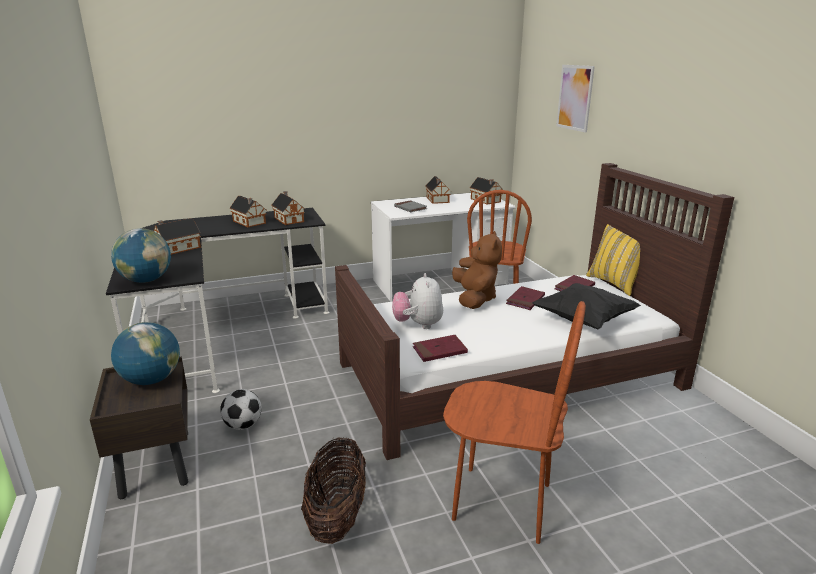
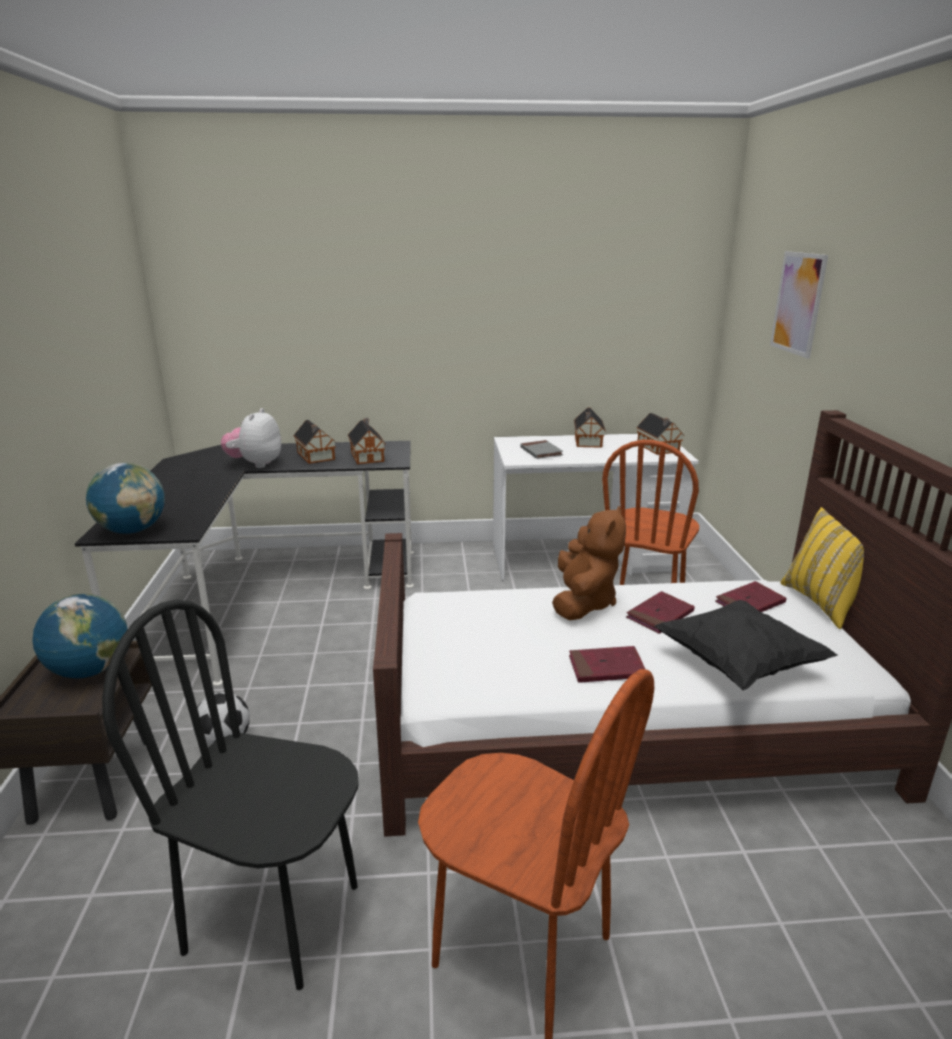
camera: 15 degrees right, 0 degrees up
toy house [154,218,201,255] -> none
basket [301,437,366,544] -> black chair [102,599,359,990]
plush toy [392,273,443,329] -> plush toy moved to [221,408,281,468]
red book [413,335,468,362] -> red book moved to [569,646,646,683]

